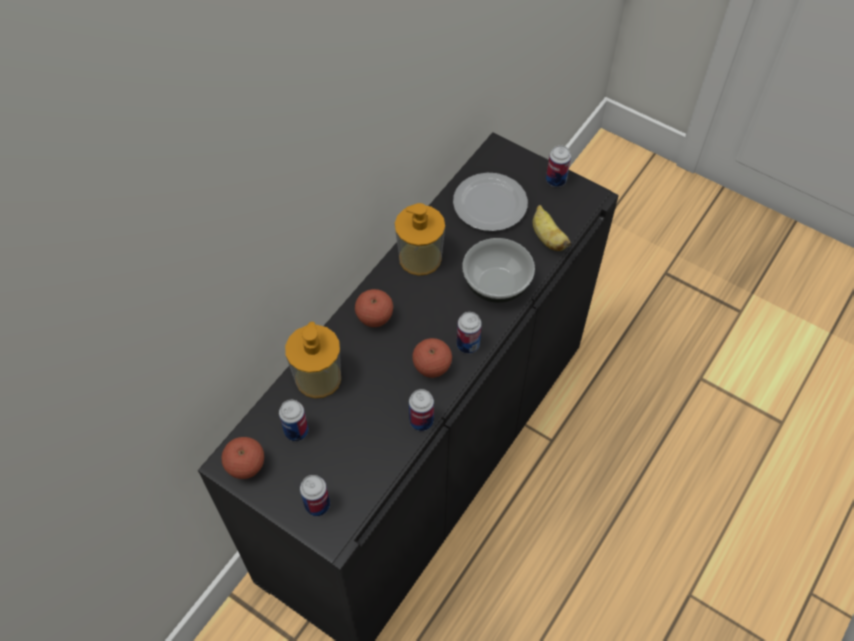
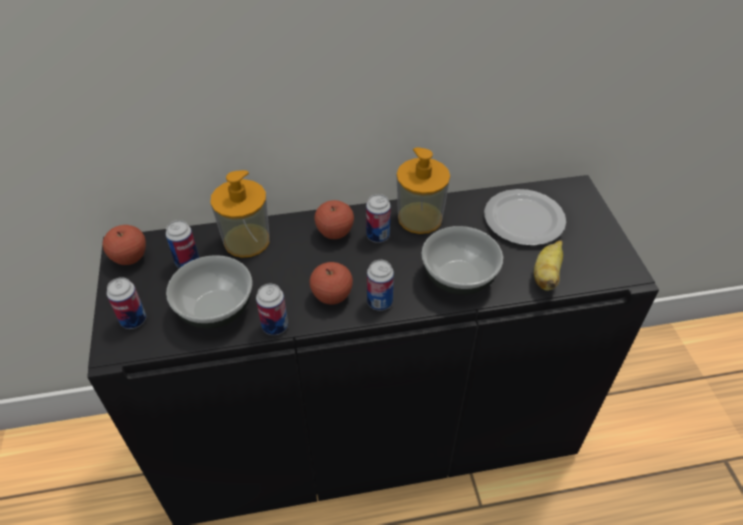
camera: 45 degrees right, 10 degrees down
can [546,145,571,187] -> can moved to [366,194,391,243]
none -> bowl [166,255,252,329]

